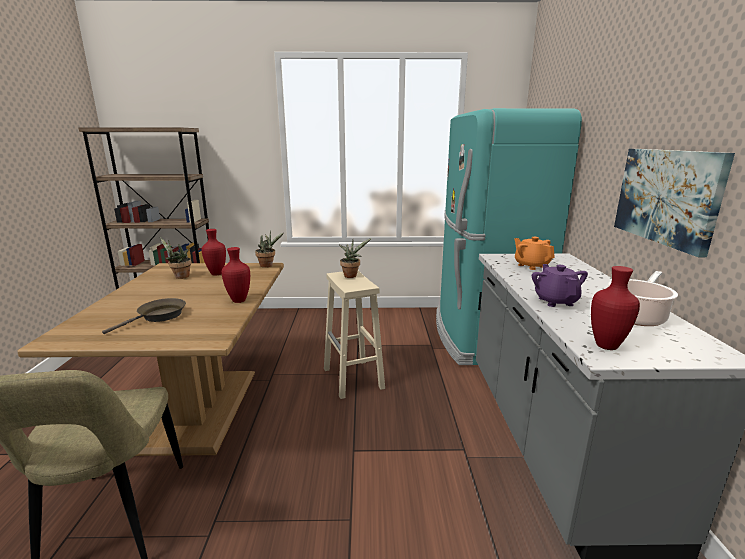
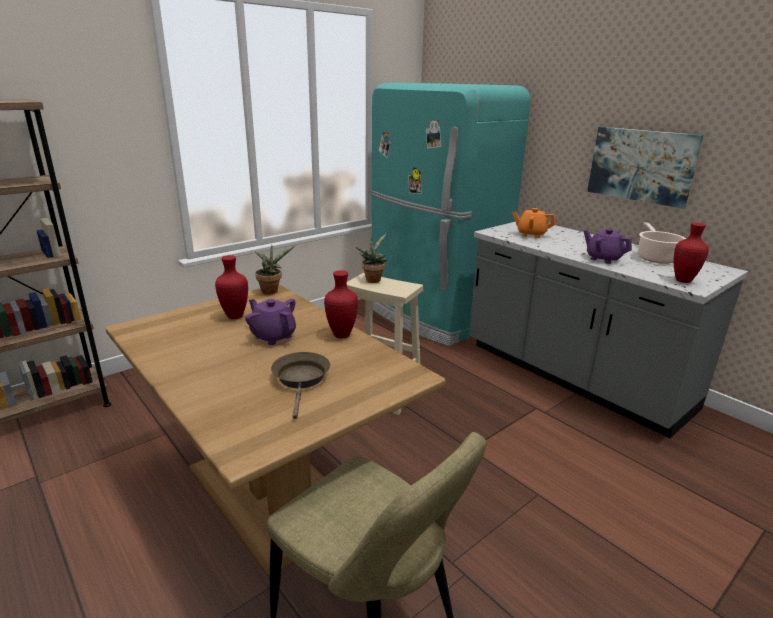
camera: 40 degrees left, 5 degrees up
potted plant [160,237,192,279] -> none
none -> purple teapot [245,299,296,345]

